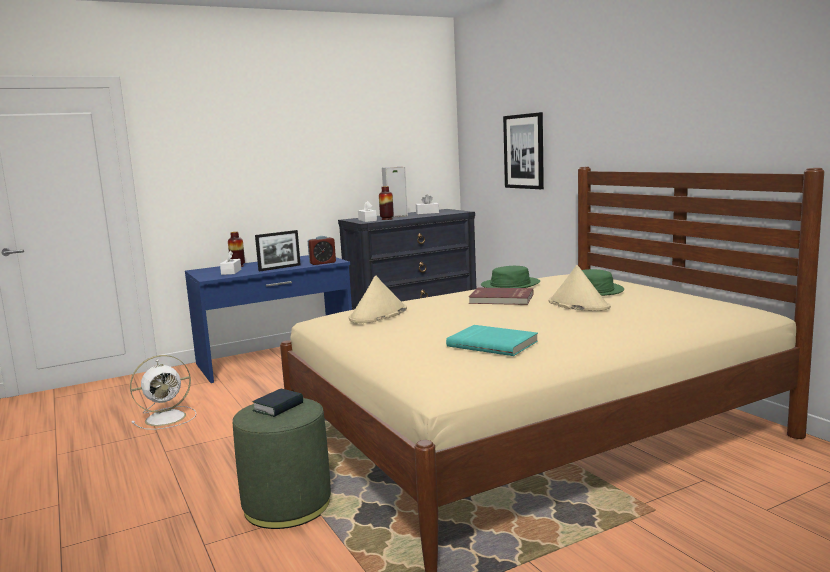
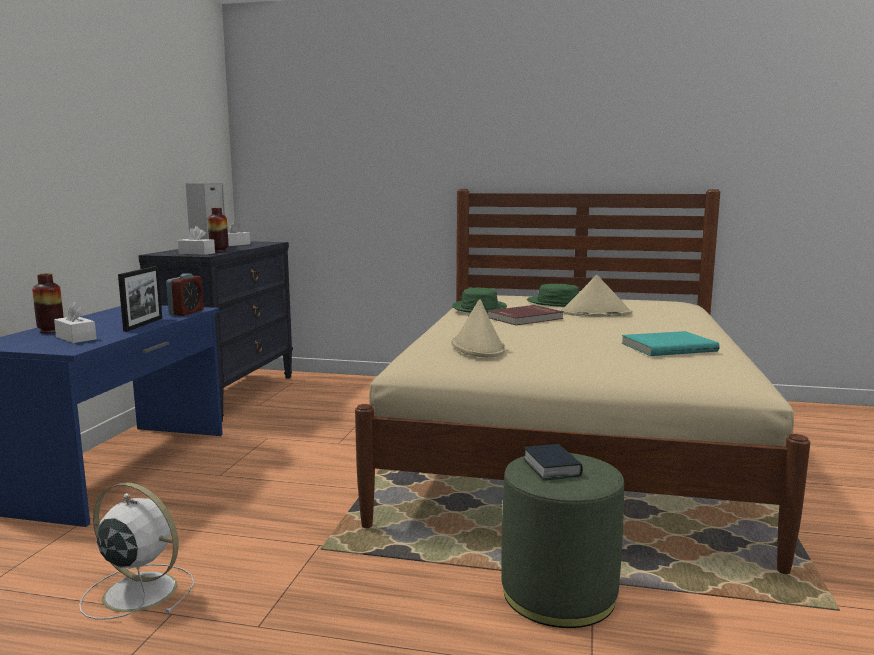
camera: 50 degrees left, 0 degrees up
white fan [130,355,196,430] -> white fan turned 75 degrees counterclockwise [79,482,194,620]
picture [503,112,544,189] -> none

